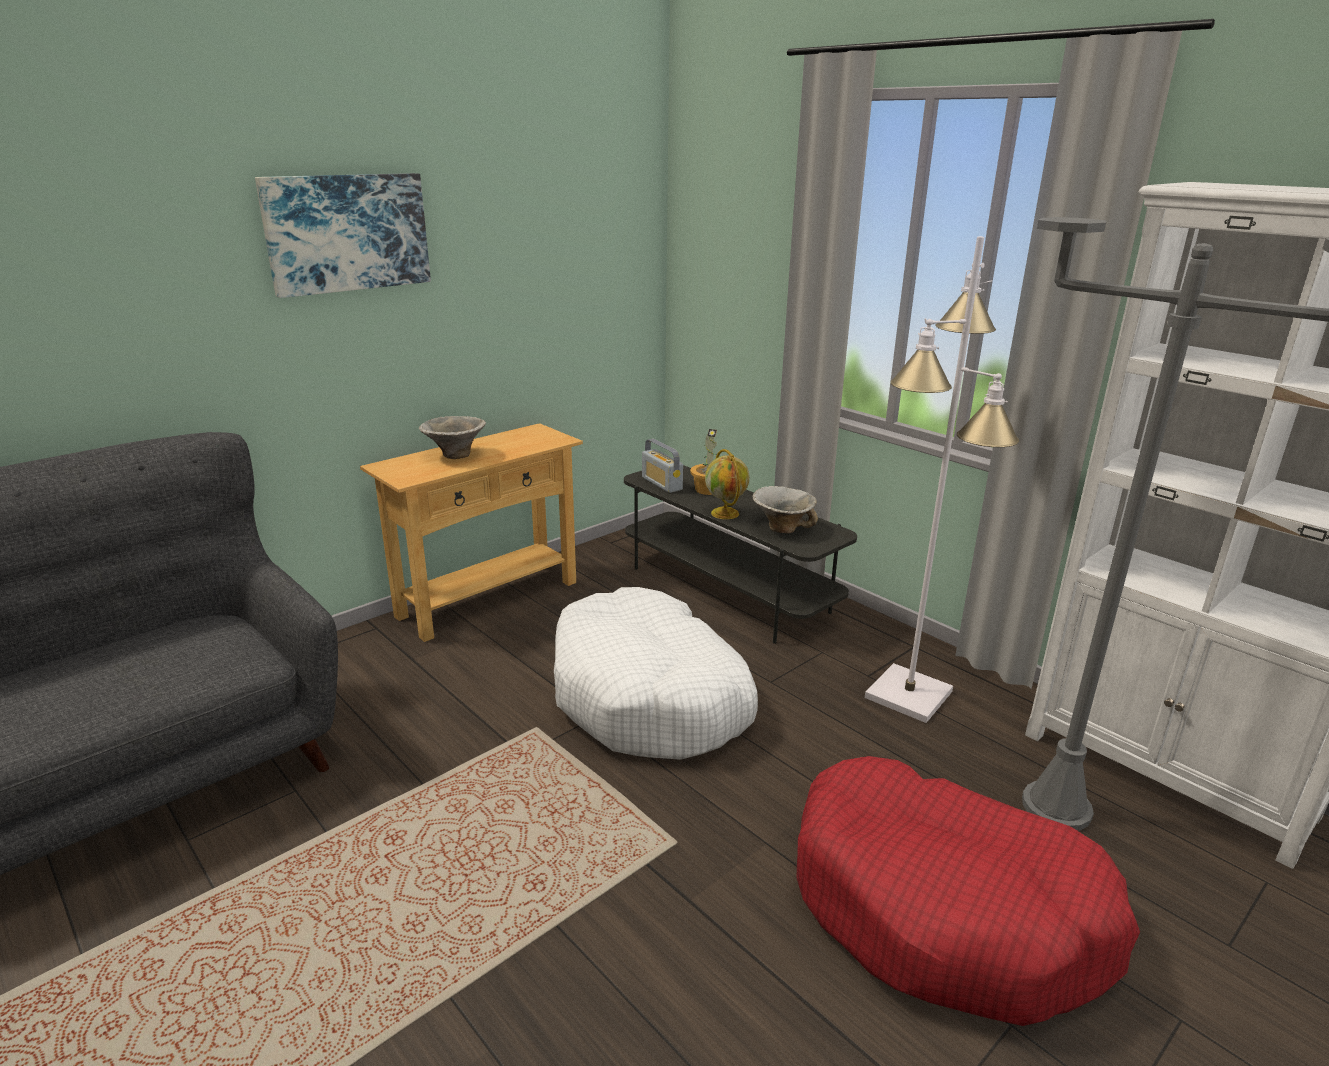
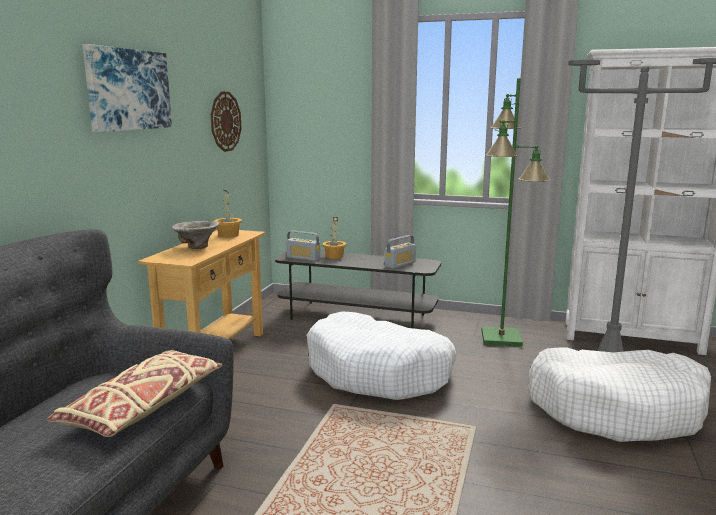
camera: 30 degrees left, 10 degrees down
globe [705,449,750,519] -> none
bowl [752,486,818,534] -> radio [385,235,416,269]
red dog bed [797,756,1140,1026] -> white dog bed [528,348,711,442]
white floor lamp [865,236,1019,723] -> green floor lamp [482,78,550,347]
none -> beige pillow [47,350,222,437]
none -> wall clock [211,92,242,152]
none -> potted plant [214,190,242,238]

